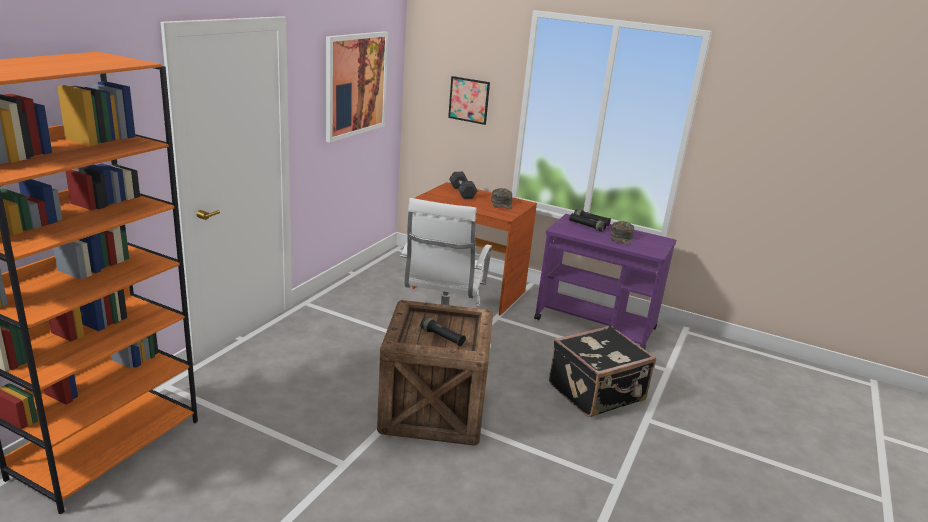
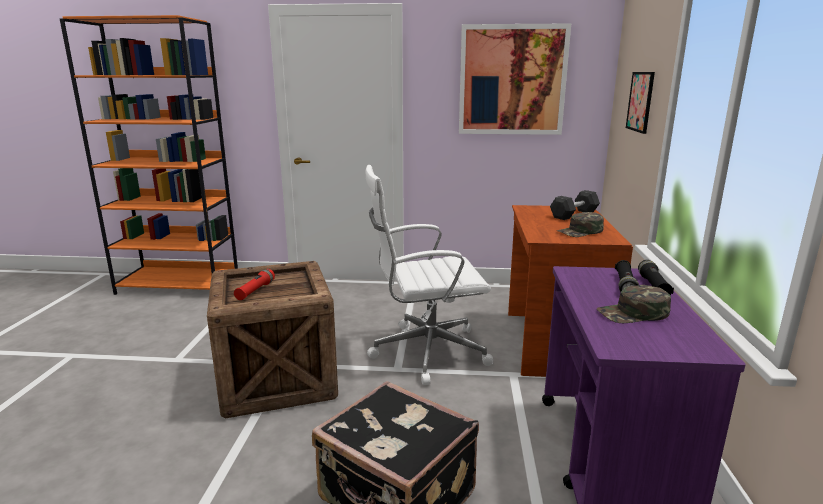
camera: 70 degrees right, 5 degrees down
black flashlight [421,317,466,346] -> red flashlight [234,269,275,300]

